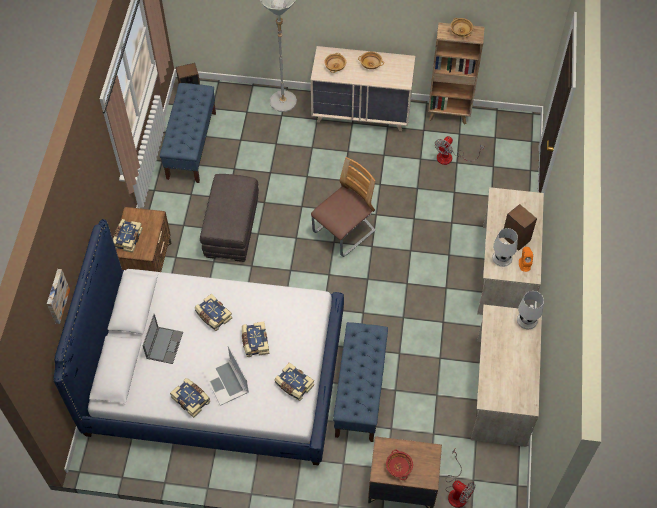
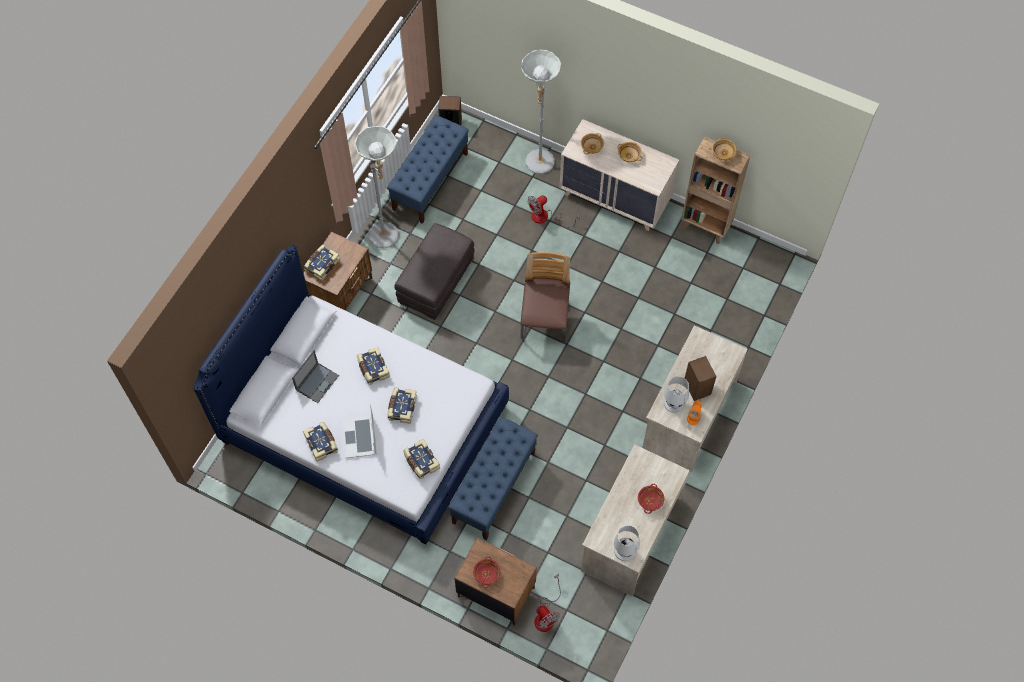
camera: 20 degrees right, 5 degrees up
picture [47,269,70,324] -> none
chair [311,157,376,257] -> chair turned 60 degrees counterclockwise [521,252,570,343]
fan [435,136,484,165] -> fan moved to [527,195,580,228]
white table lamp [517,291,544,329] -> white table lamp moved to [614,526,640,561]
none -> grey floor lamp [355,126,399,248]
none -> red bowl [638,484,664,514]

